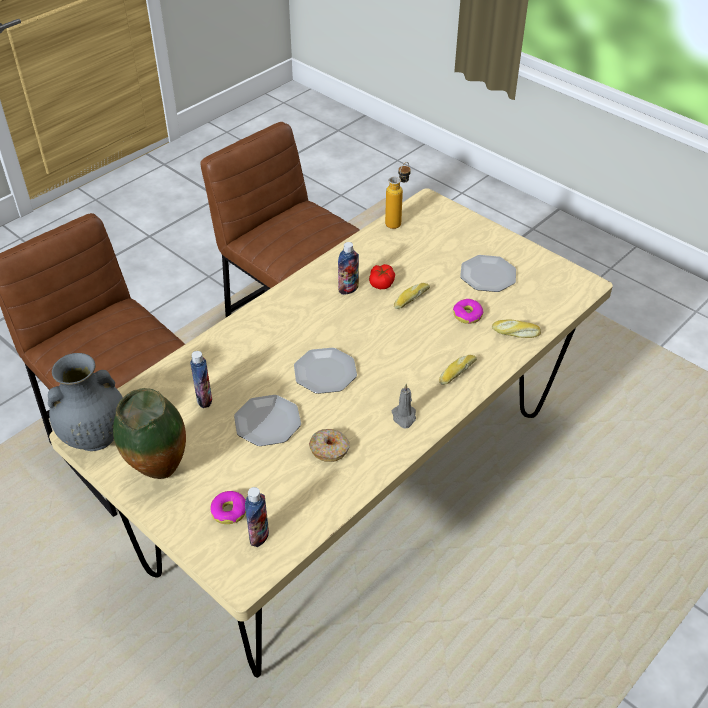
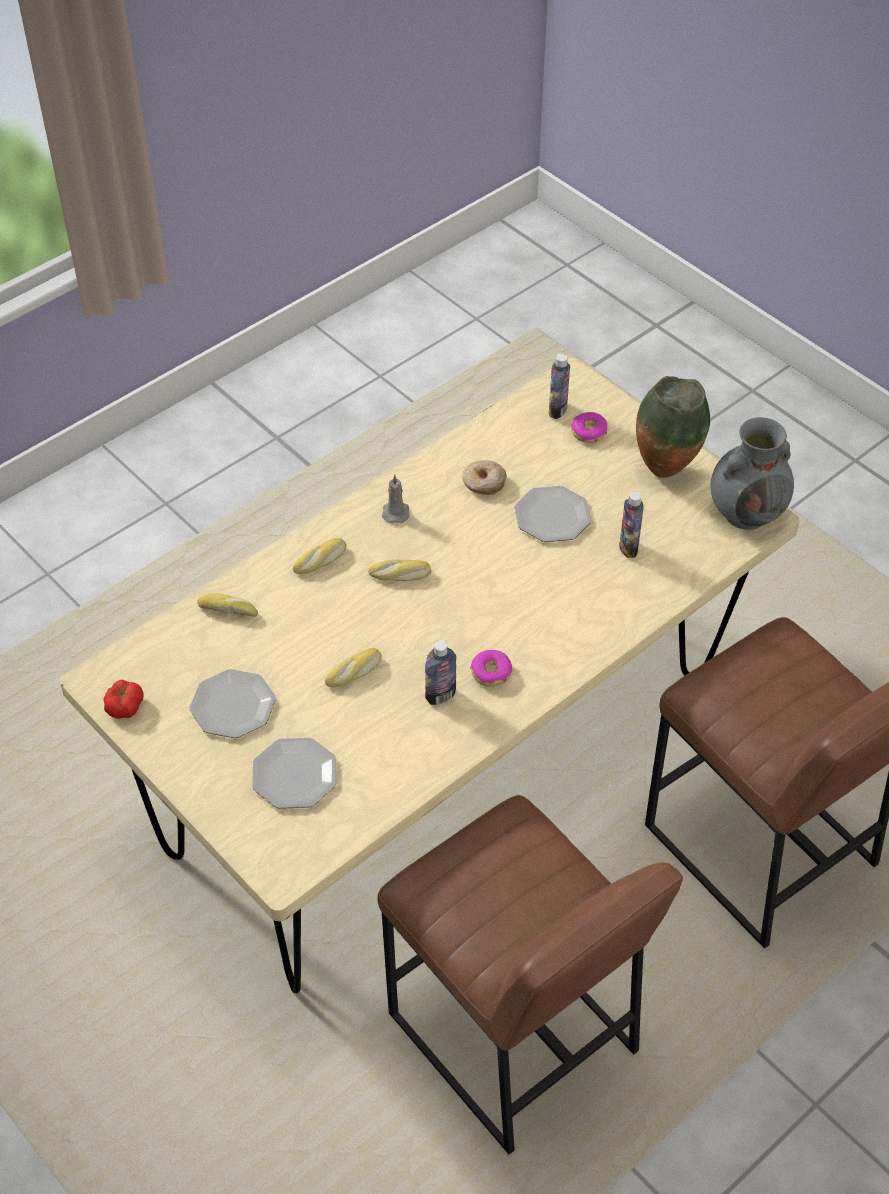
camera: 175 degrees left, 5 degrees up
plate [294,348,357,394] -> plate moved to [252,738,336,809]
tomato [369,264,395,289] -> tomato moved to [103,679,144,719]
bottle [385,162,411,229] -> none
donut [453,299,483,324] -> donut moved to [470,650,512,687]
none -> bread [368,559,431,581]

